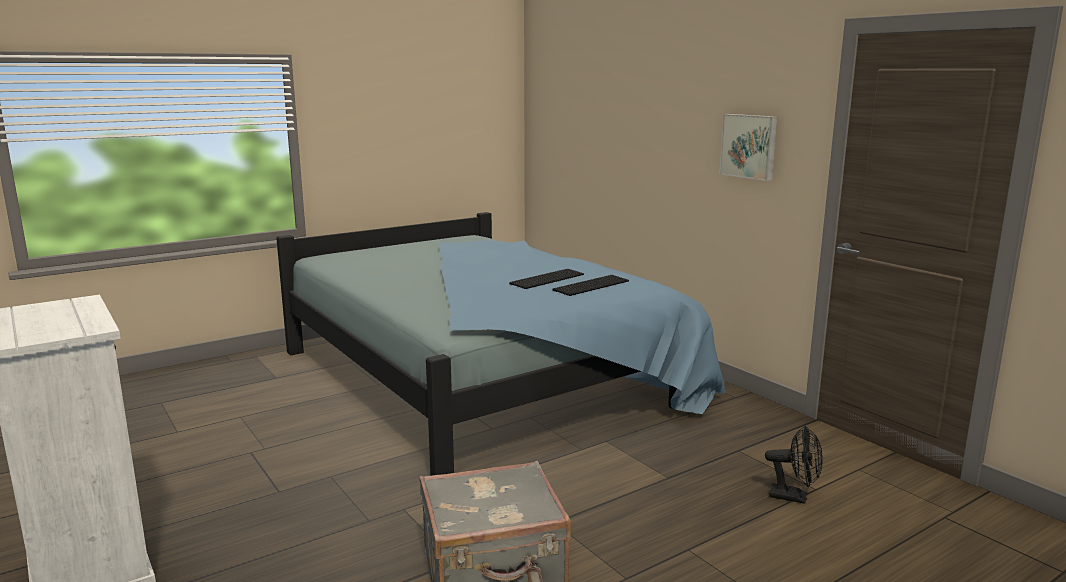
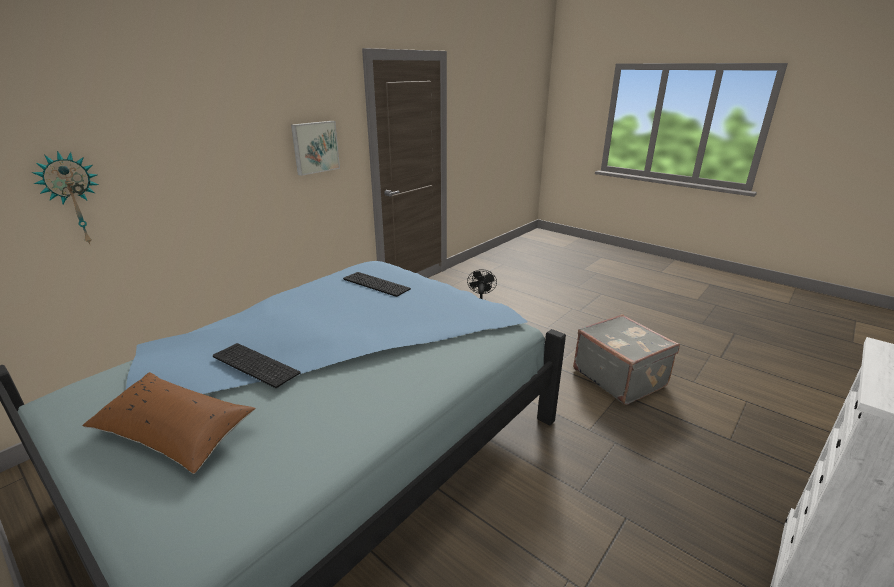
camera: 105 degrees left, 10 degrees up
keyboard [509,269,584,289] -> keyboard moved to [213,343,300,388]
none -> wall clock [31,151,99,244]
none -> brown pillow [82,372,256,474]

